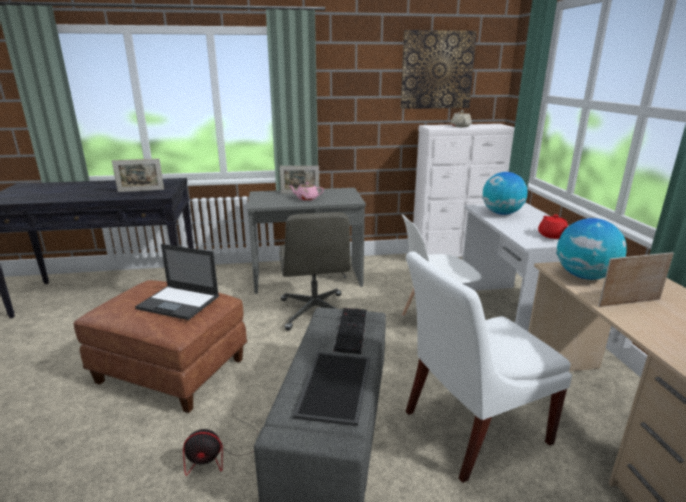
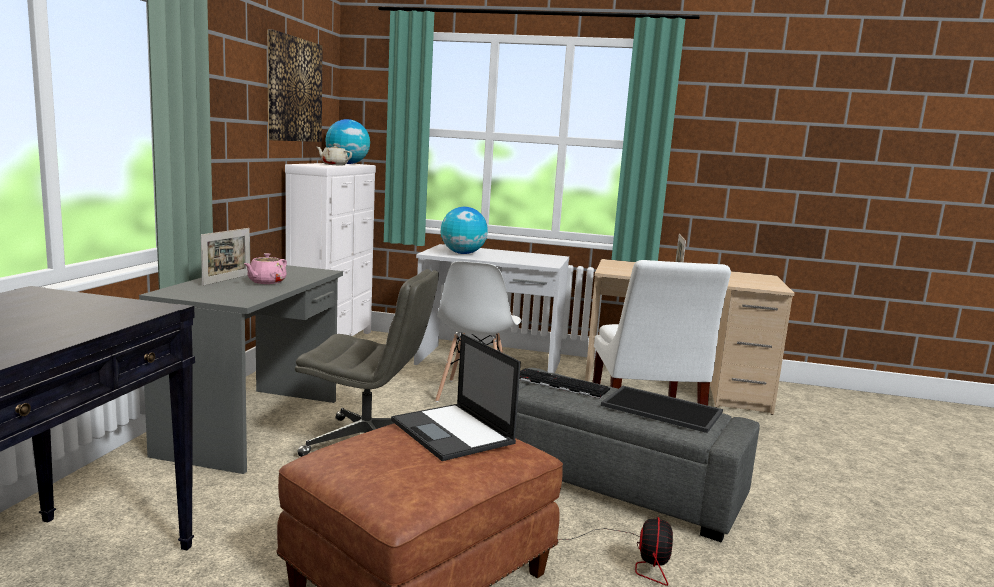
camera: 70 degrees left, 10 degrees down
picture frame [112,159,164,192] -> none
laptop [135,244,219,320] -> laptop turned 105 degrees clockwise [391,333,521,461]
red teapot [538,214,568,239] -> none
globe [556,218,627,280] -> globe moved to [325,119,370,164]

